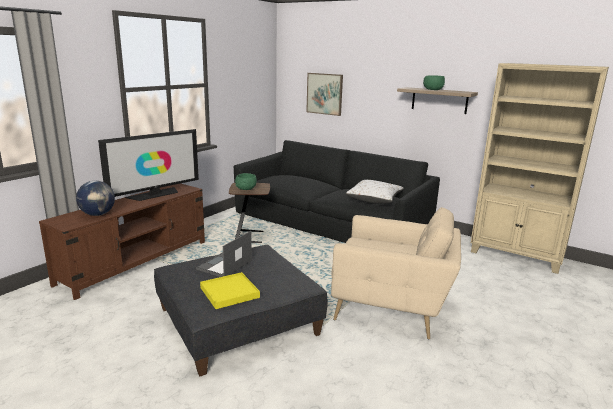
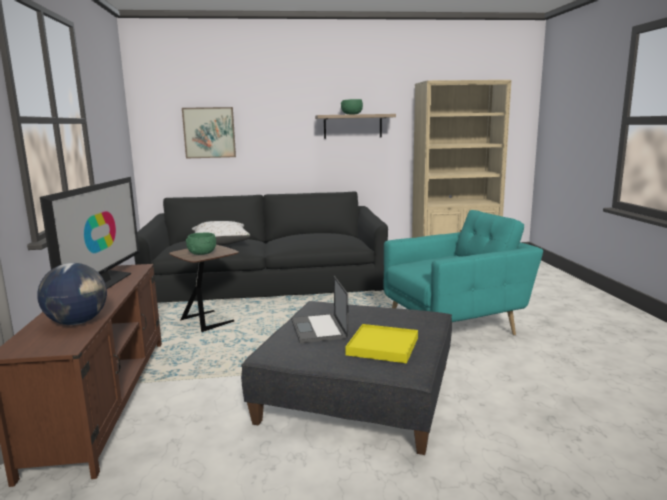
camera: 40 degrees left, 5 degrees down
beige armchair [331,207,461,339] -> turquoise armchair [383,210,543,335]
white pillow [346,180,403,204] -> white pillow moved to [192,221,250,245]

